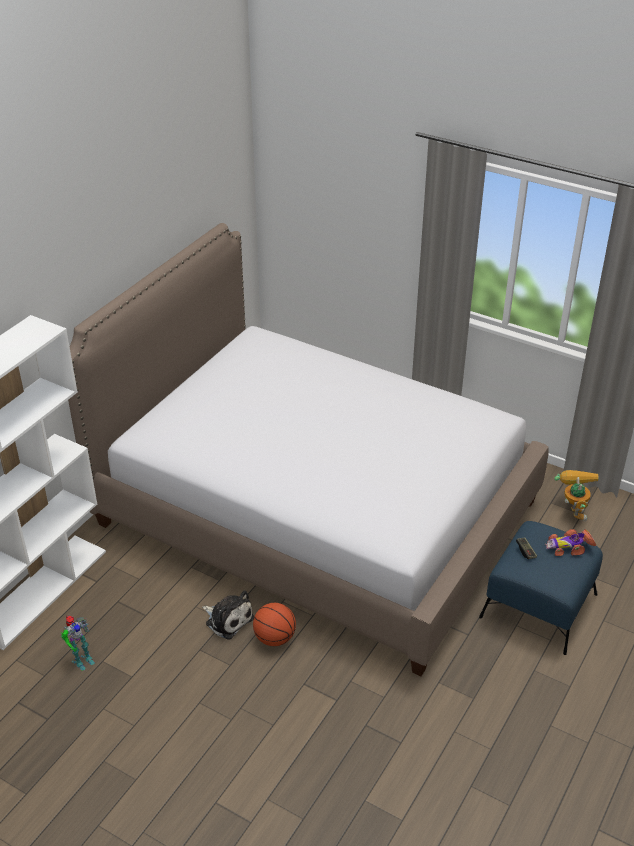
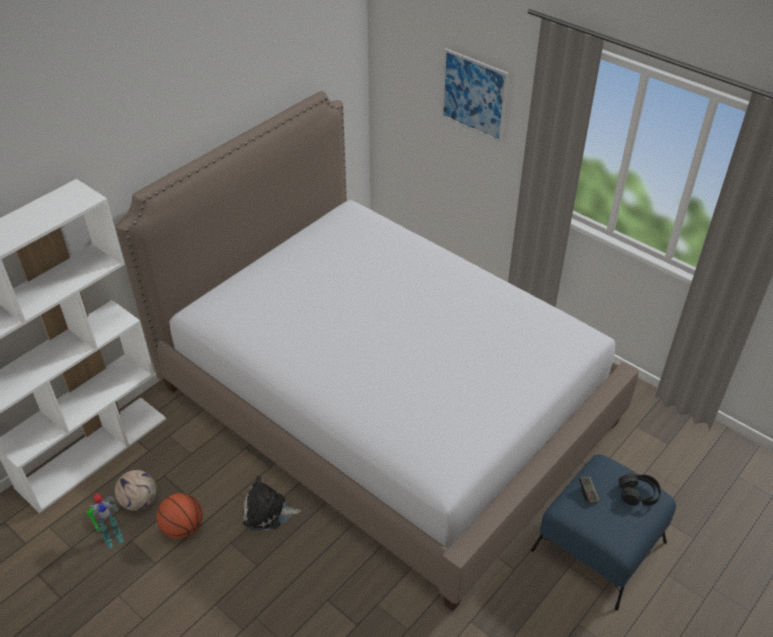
camera: 10 degrees right, 5 degrees up
plush toy [202,590,254,640] -> plush toy turned 135 degrees clockwise [243,475,301,531]
basketball [253,603,296,646] -> basketball moved to [156,493,202,539]
toy car [545,529,596,556] -> black headphones [619,473,661,506]
toy robot [554,470,598,521] -> none
none -> football [115,470,156,511]
none -> picture [441,48,509,143]

